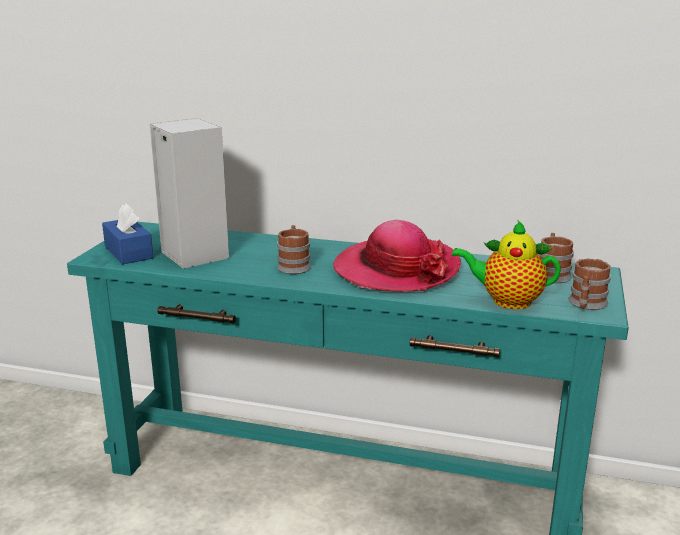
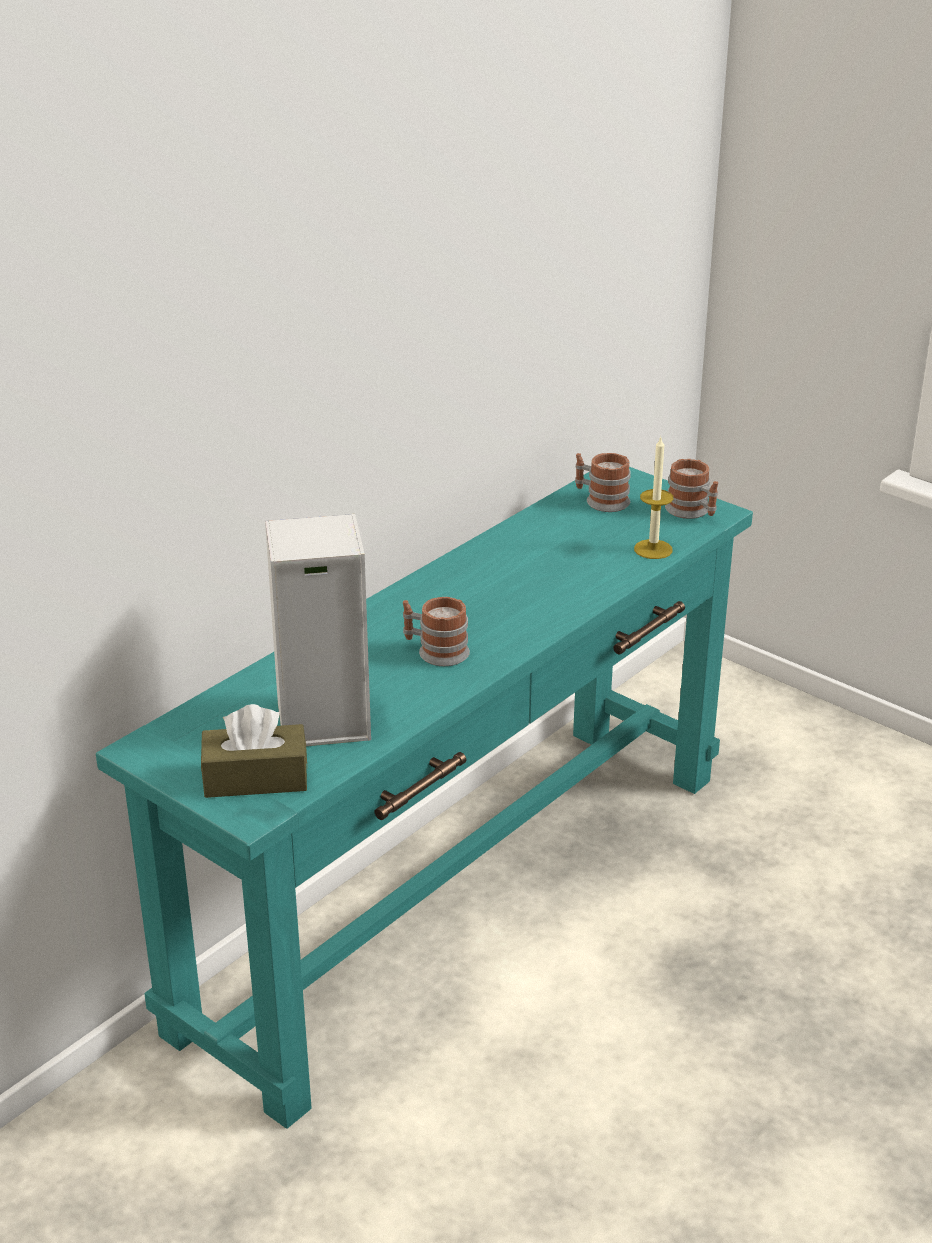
camera: 65 degrees left, 10 degrees up
blue tissue box [102,204,153,264] -> brown tissue box [201,704,307,798]
hat [333,220,461,292] -> none
teapot [452,220,561,309] -> candle [634,437,673,559]

